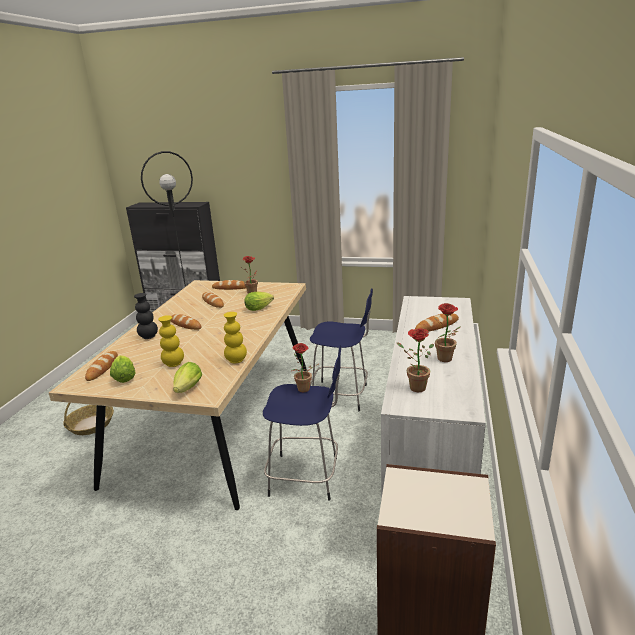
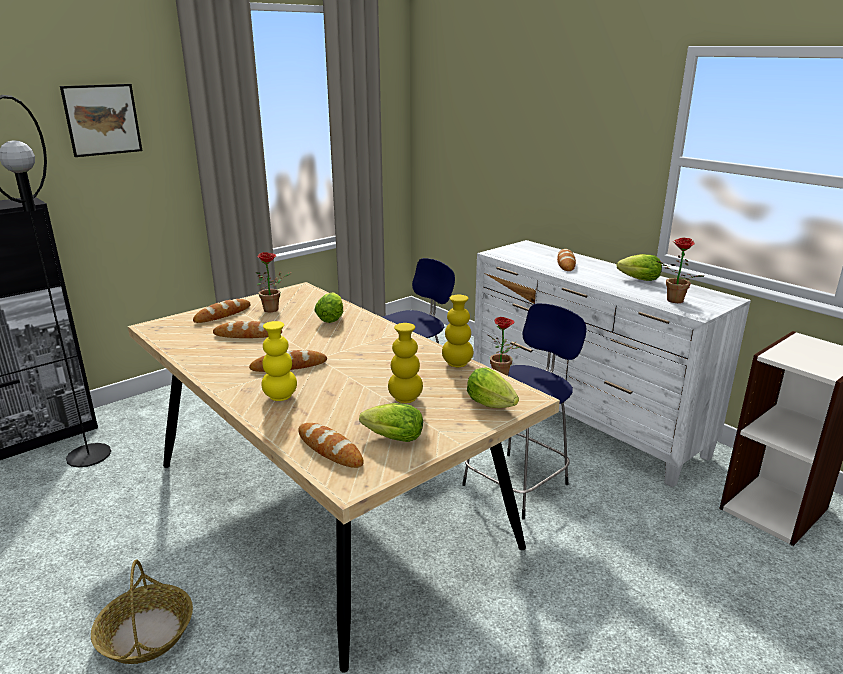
camera: 55 degrees left, 0 degrees up
black vase [134,293,158,339] -> yellow vase [262,321,297,401]
potted plant [434,303,461,362] -> lettuce [617,254,662,281]
none -> picture [60,84,143,157]

